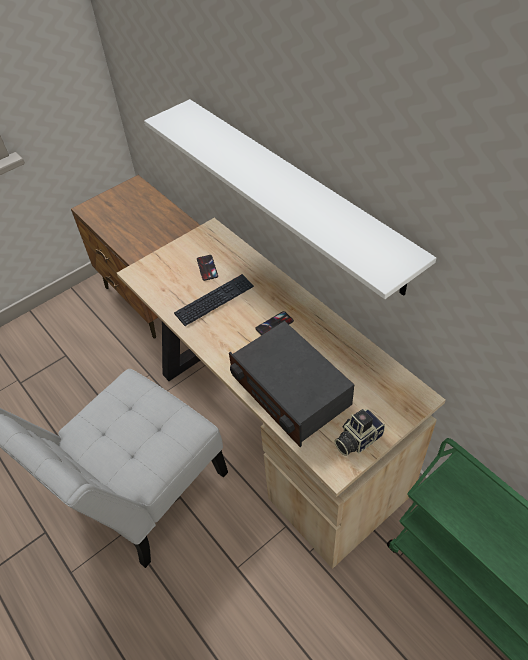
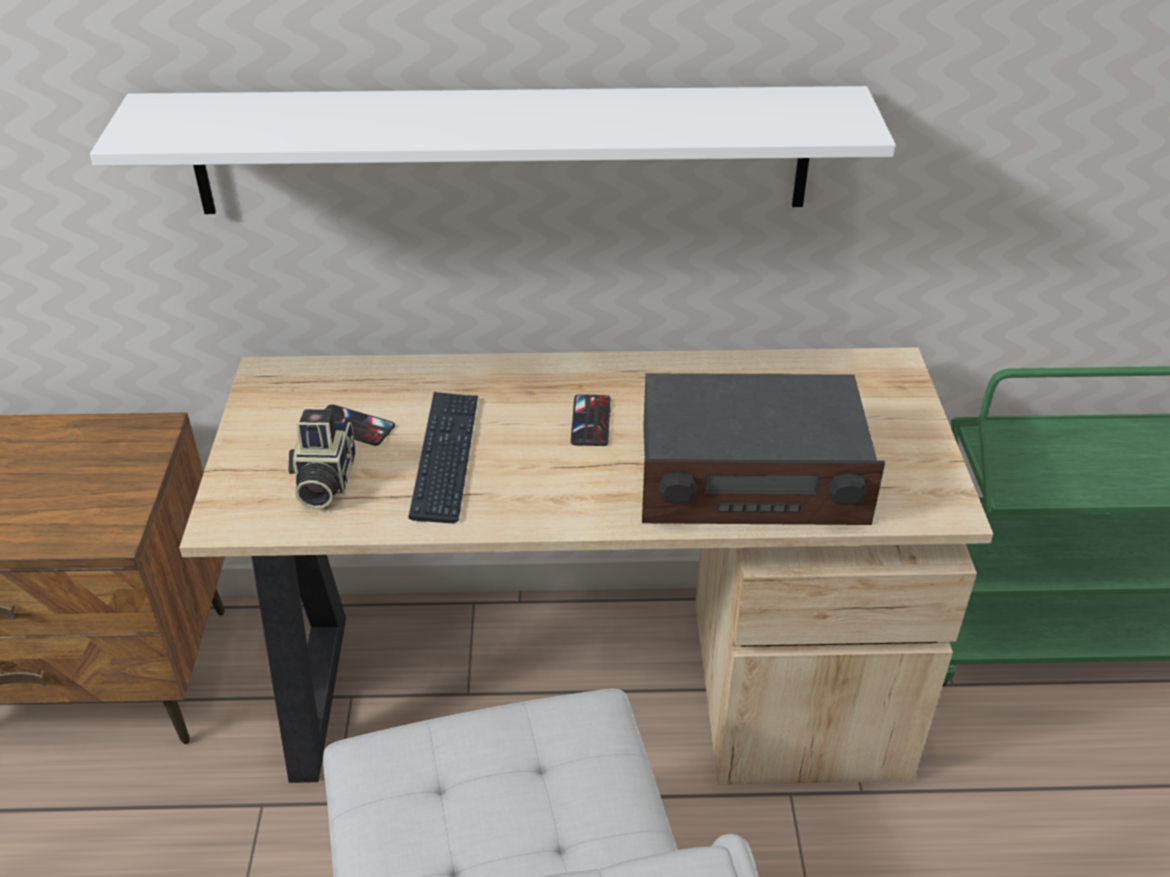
camera: 55 degrees left, 10 degrees down
camera [335,409,385,456] -> camera moved to [288,409,355,509]

